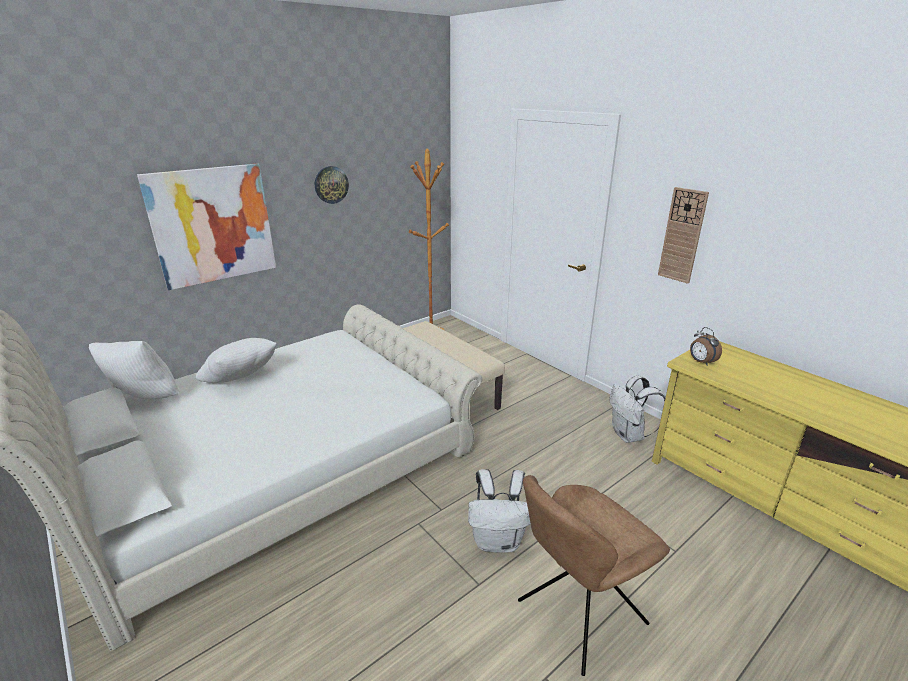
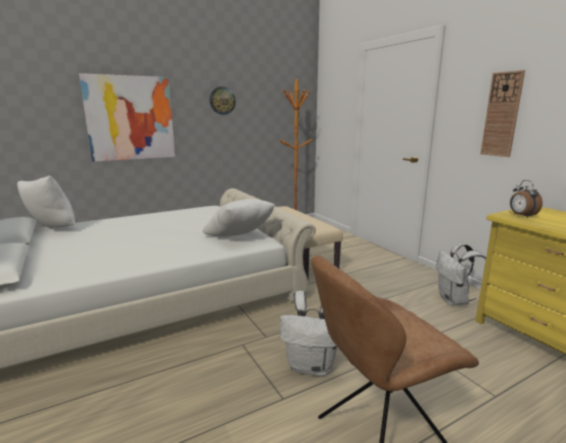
camera: 10 degrees right, 10 degrees down
white pillow [195,338,277,383] -> white pillow moved to [203,199,275,237]

